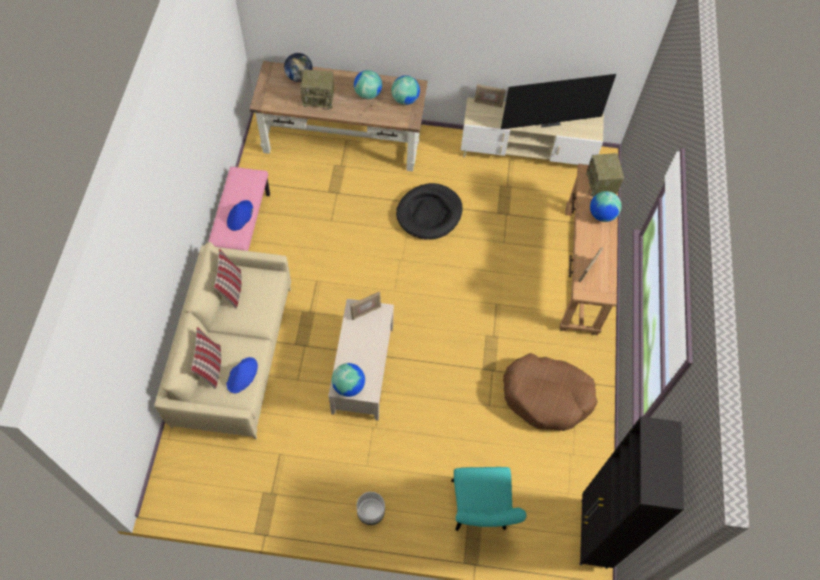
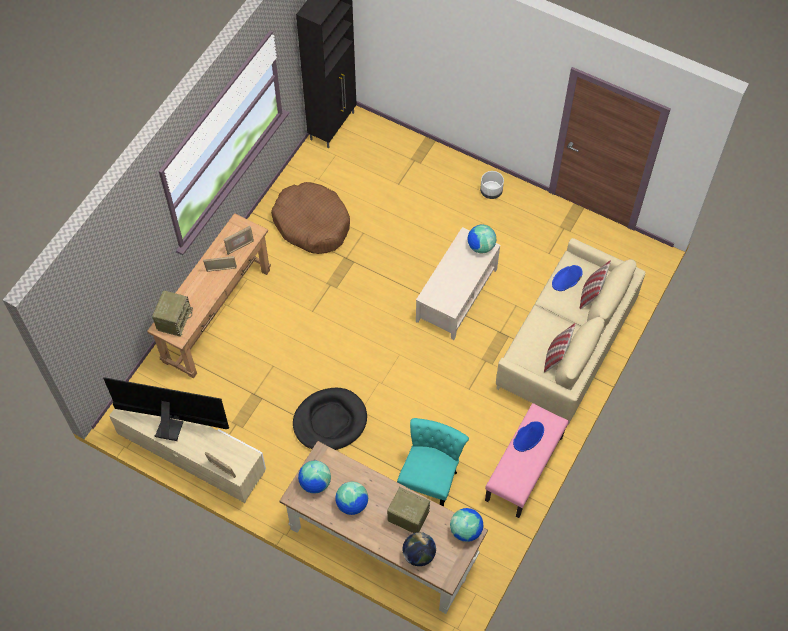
camera: 155 degrees left, 0 degrees up
picture frame [350,292,381,320] -> picture frame moved to [203,256,237,272]
turquoise chair [451,467,526,531] -> turquoise chair moved to [397,418,469,507]
globe [590,191,622,222] -> globe moved to [450,508,483,542]

